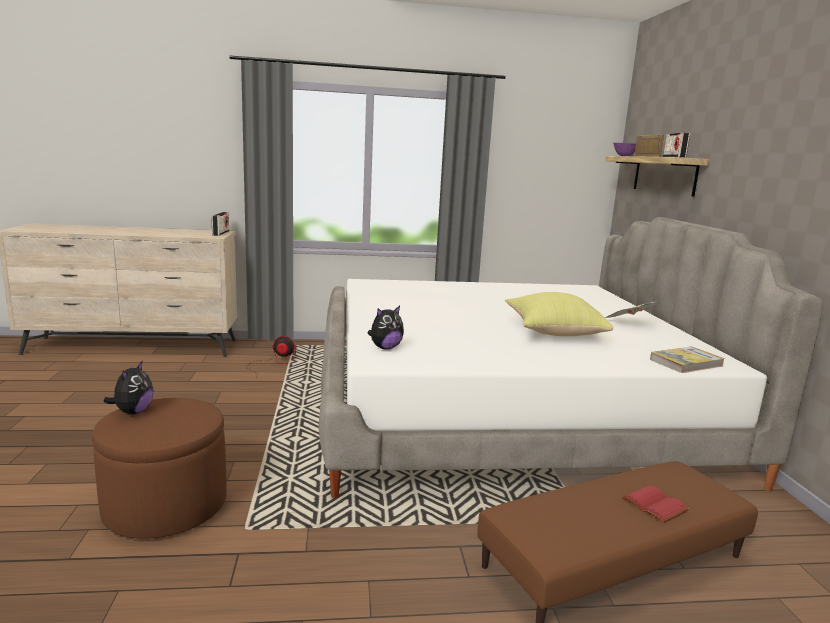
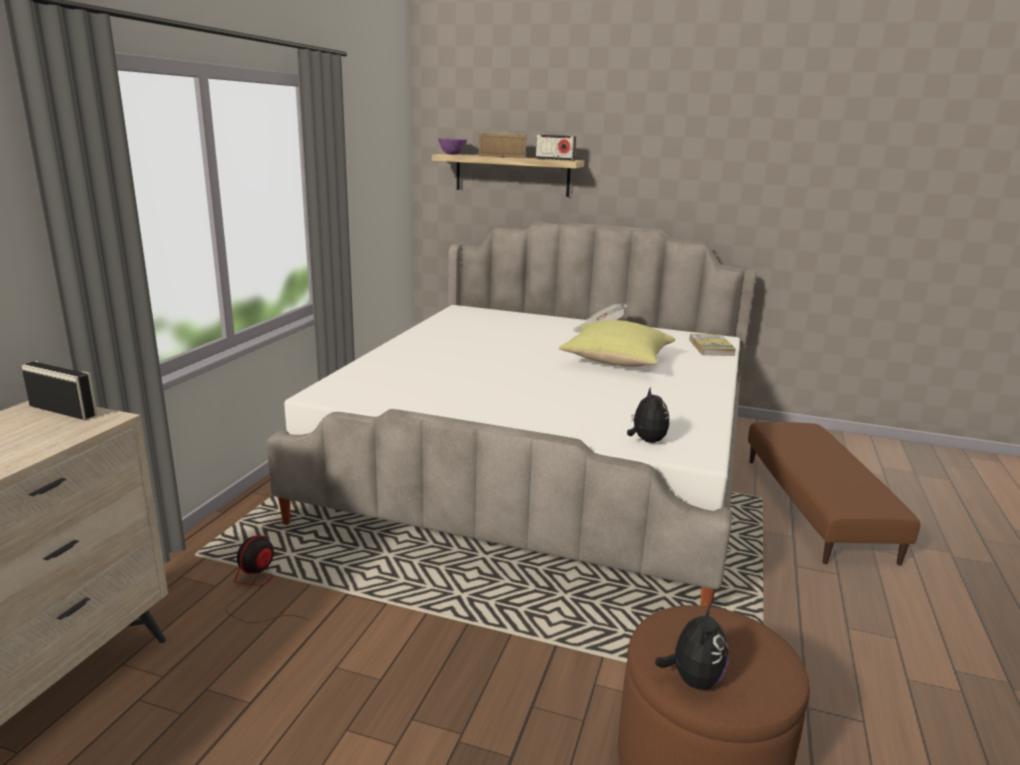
camera: 65 degrees left, 5 degrees up
plush toy [103,361,154,414] -> plush toy turned 75 degrees clockwise [655,603,729,690]
red book [622,485,689,523] -> none

